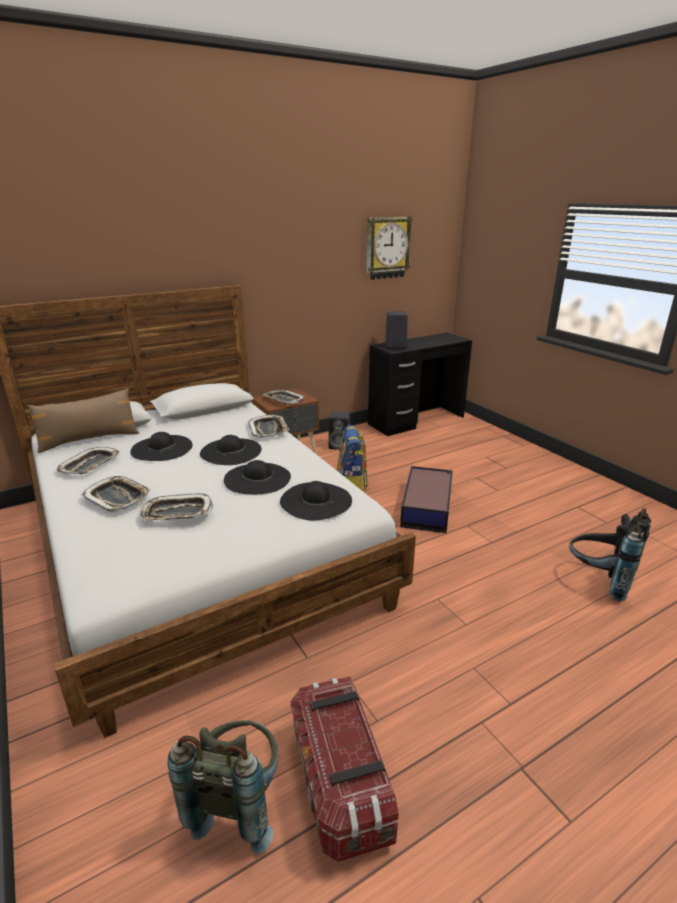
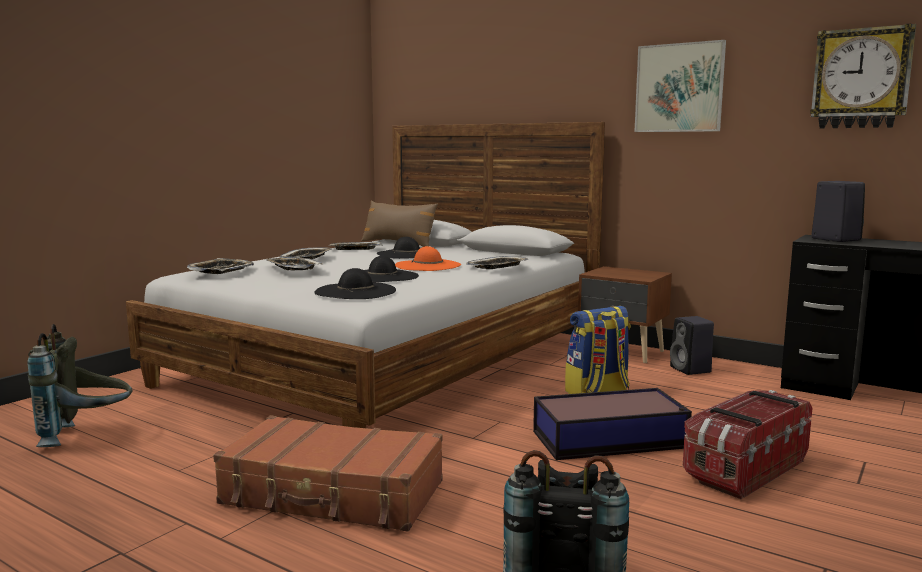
camera: 65 degrees right, 15 degrees down
black hat [200,435,261,465] -> orange hat [395,246,461,271]
tray [263,390,305,404] -> tray moved to [187,258,254,274]
storage box [291,677,399,862] -> storage box moved to [683,390,812,499]
none -> brown suitcase [213,415,443,532]
none -> picture [634,40,726,132]

